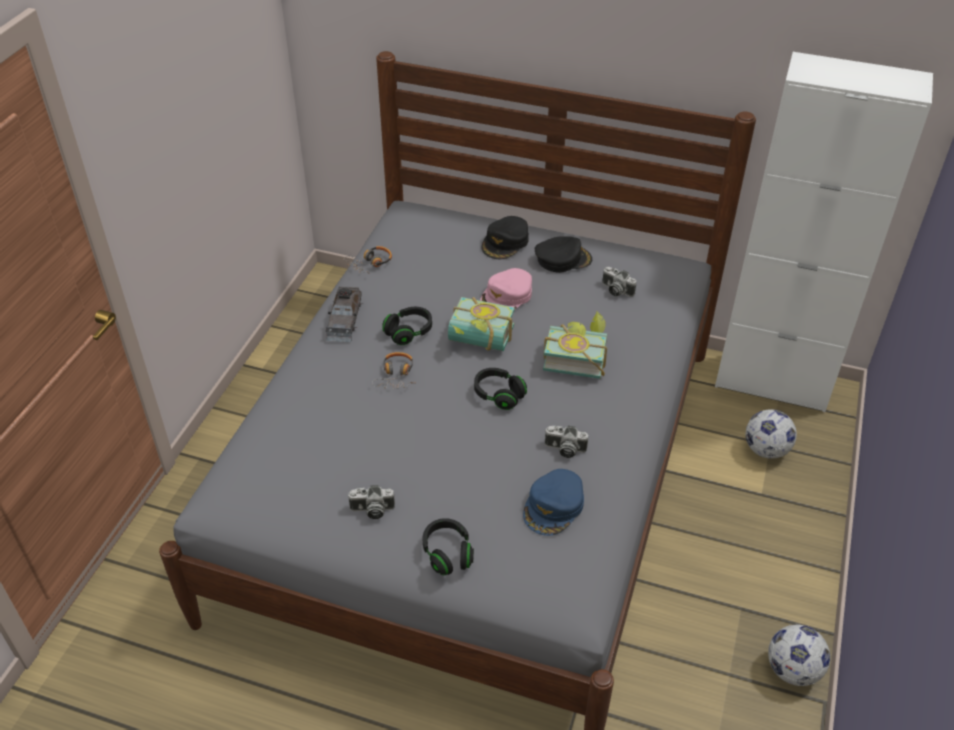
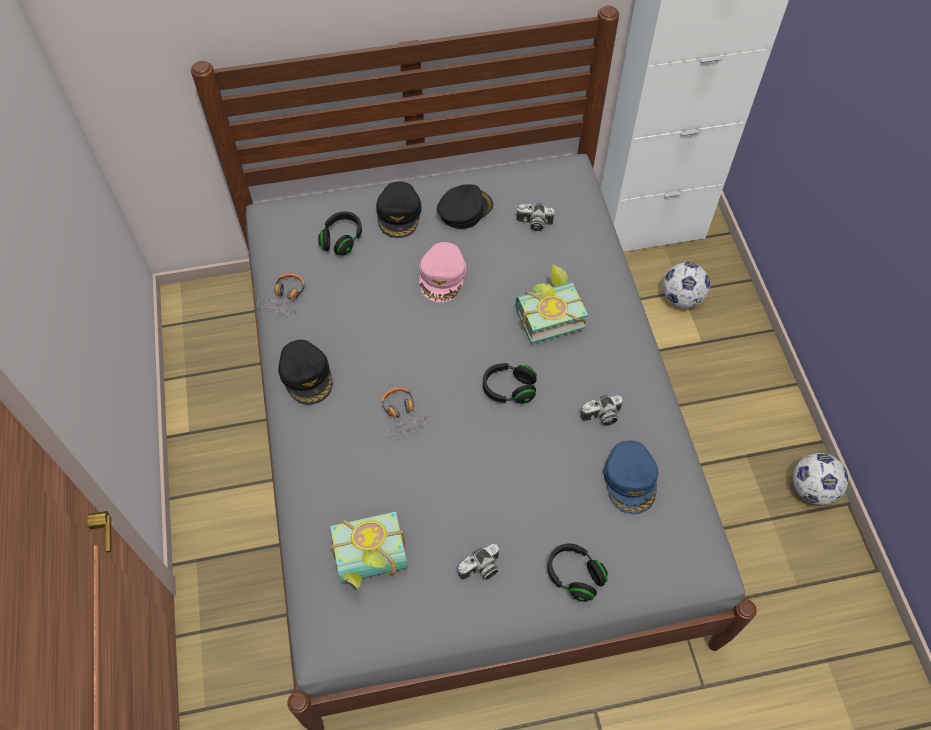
camera: 30 degrees left, 15 degrees up
grey toy car [326,286,364,343] -> black cap [278,340,332,405]
black headphones [382,307,432,345] -> black headphones moved to [318,211,362,256]
book [448,297,515,351] -> book moved to [330,512,408,589]

